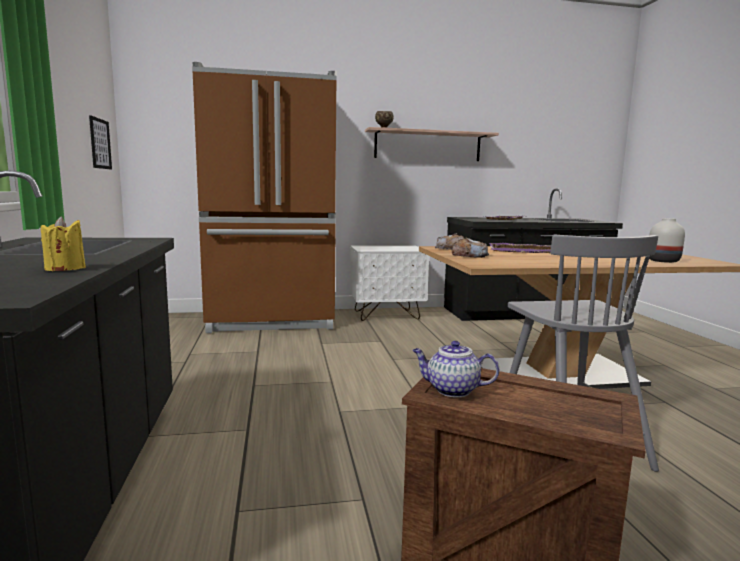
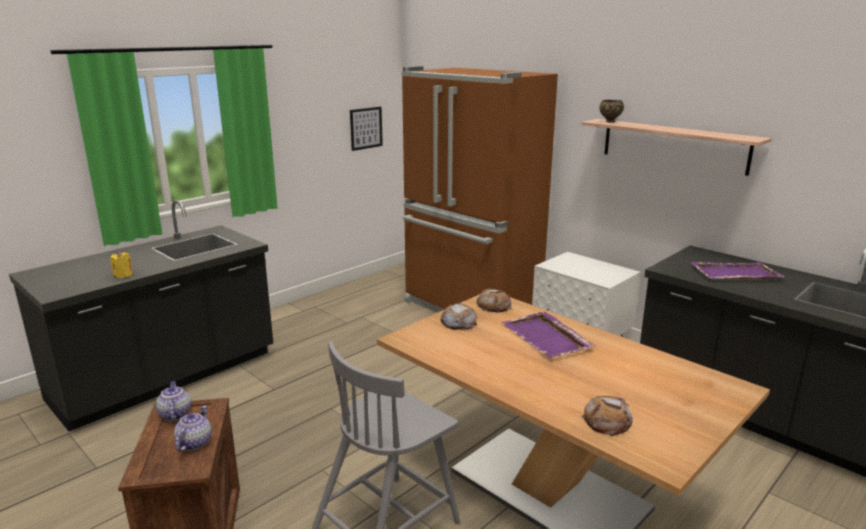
camera: 55 degrees right, 10 degrees up
white vase [649,218,685,263] -> bread [581,395,633,436]
none -> teapot [174,406,212,452]

